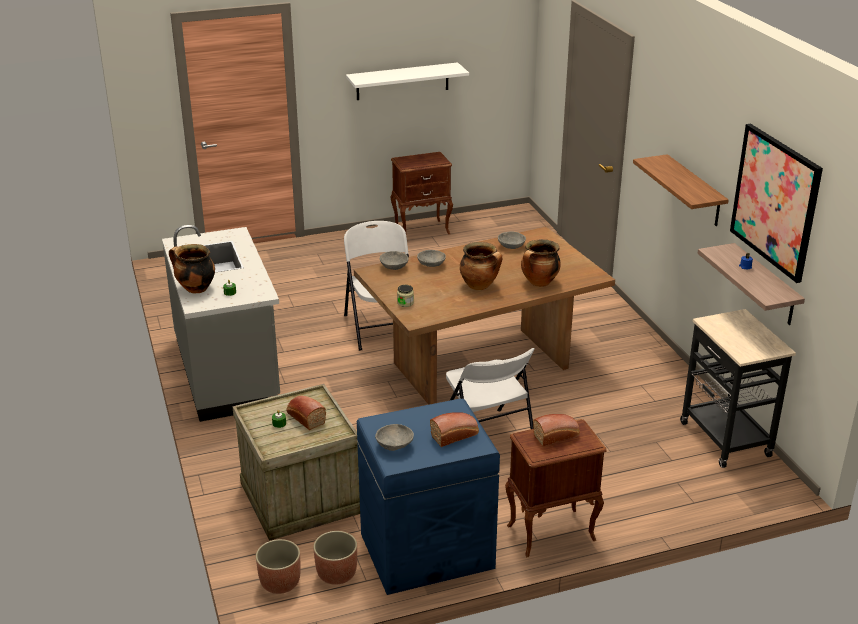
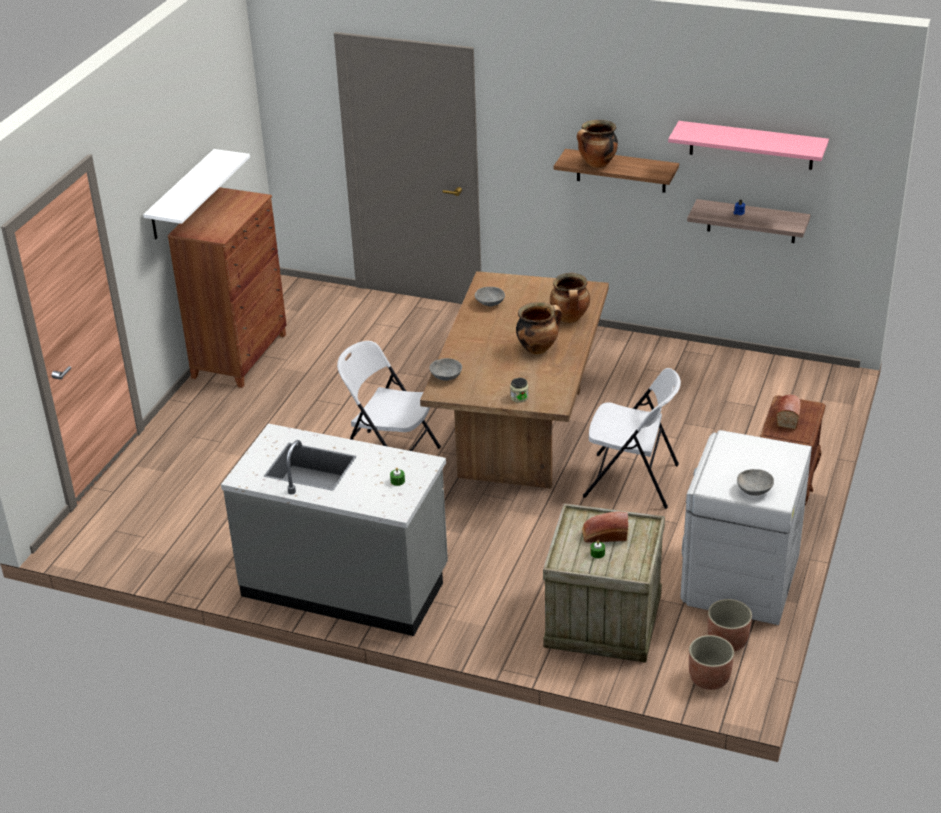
camera: 50 degrees left, 5 degrees up
cooking pot [169,244,215,293] -> cooking pot moved to [577,120,618,168]
blue washing machine [357,399,500,595] -> white washing machine [680,430,812,625]
brown nightstand [390,152,453,235] -> brown dresser [168,187,287,388]
grey bowl [417,250,446,267] -> none
bread [430,412,479,447] -> none
cart [680,309,796,468] -> none
picture [730,124,823,283] -> pink shelf [668,121,829,170]

